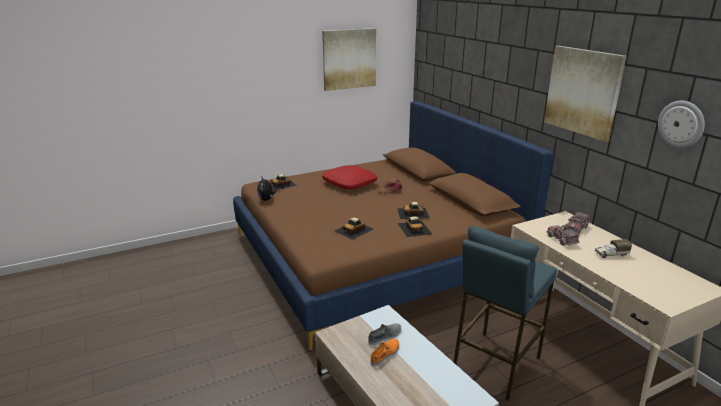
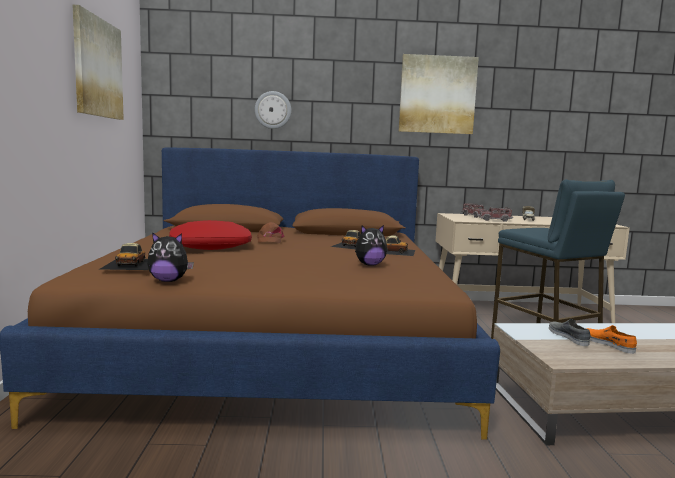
camera: 65 degrees left, 15 degrees down
toy car [334,217,374,240] -> plush toy [355,225,387,266]
wall clock [658,101,705,148] -> wall clock moved to [255,91,291,129]

